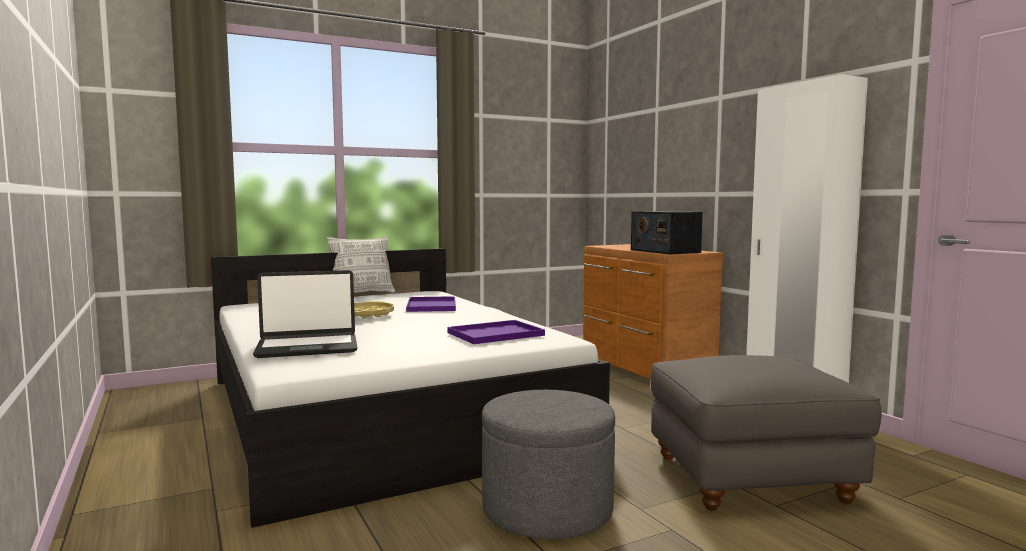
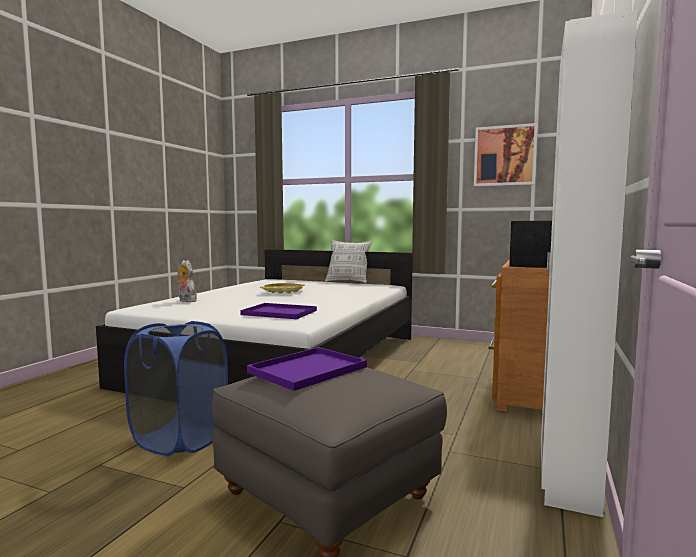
camera: 50 degrees right, 0 degrees up
laptop [253,270,358,358] -> plush toy [177,260,197,302]
purple tray [406,296,456,312] -> purple tray moved to [247,347,367,391]
grey ottoman [482,390,615,539] -> blue laundry basket [124,321,228,456]
none -> picture [474,123,538,186]

